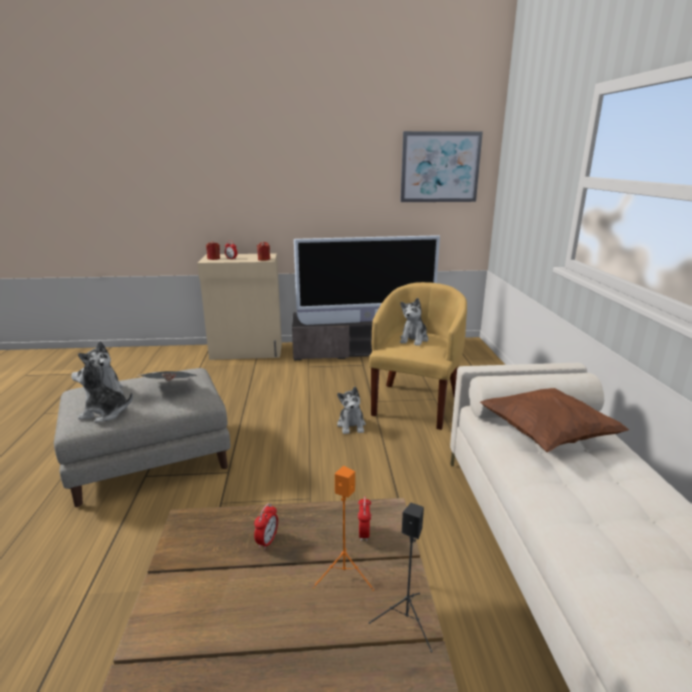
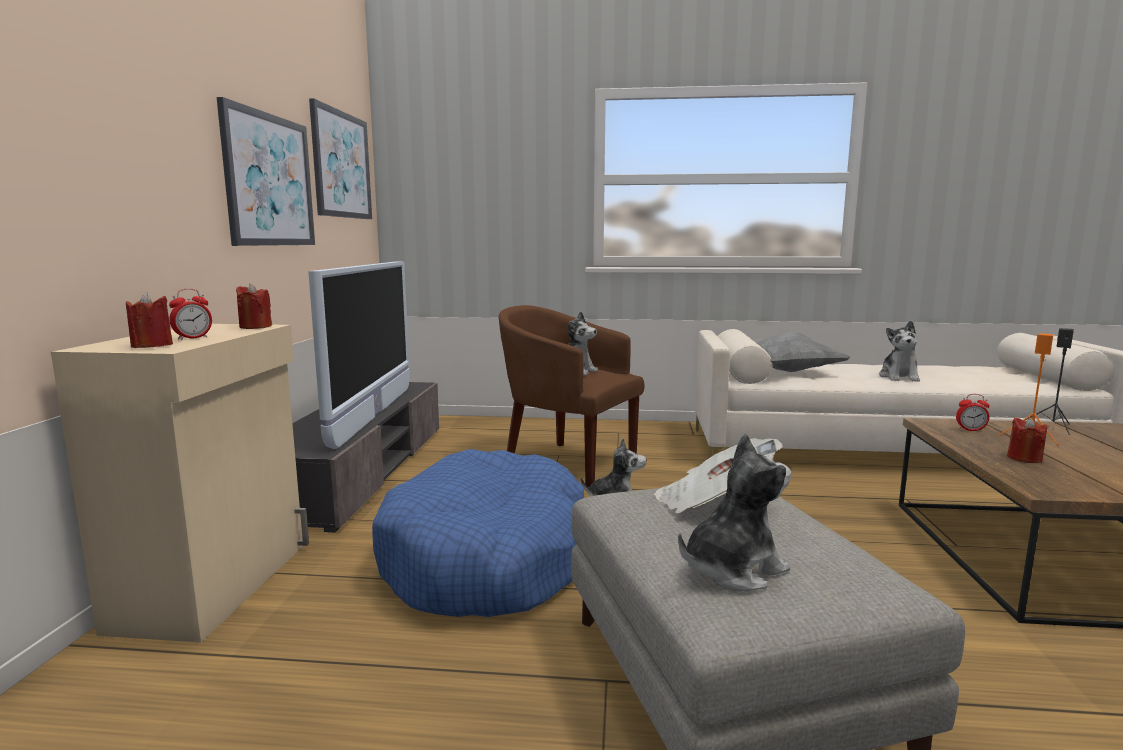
camera: 80 degrees left, 10 degrees down
plush toy [71,359,133,422] -> plush toy moved to [879,321,920,382]
alarm clock [254,503,278,550] -> red candle [1007,417,1047,463]
yellow armchair [369,282,467,430] -> brown armchair [499,305,645,487]
brown pillow [480,388,629,452] -> grey pillow [753,333,851,372]
none -> picture [217,97,315,246]
none -> blue dog bed [372,449,584,617]

